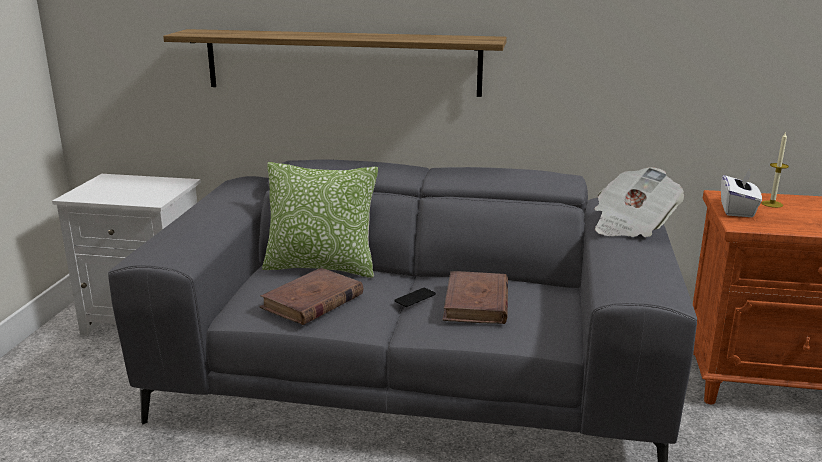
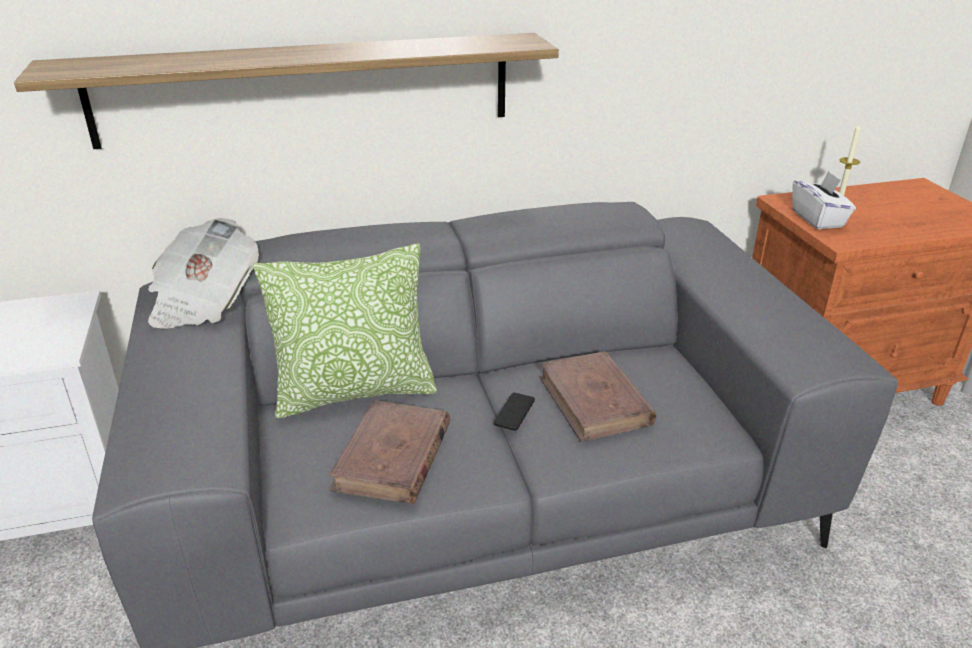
camera: 25 degrees left, 10 degrees up
newspaper [594,167,684,237] -> newspaper moved to [148,218,259,329]

